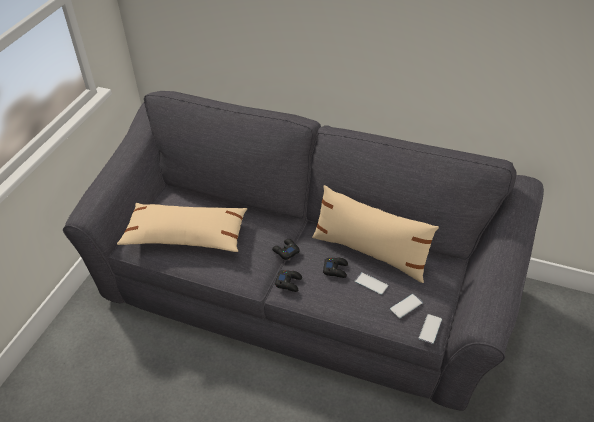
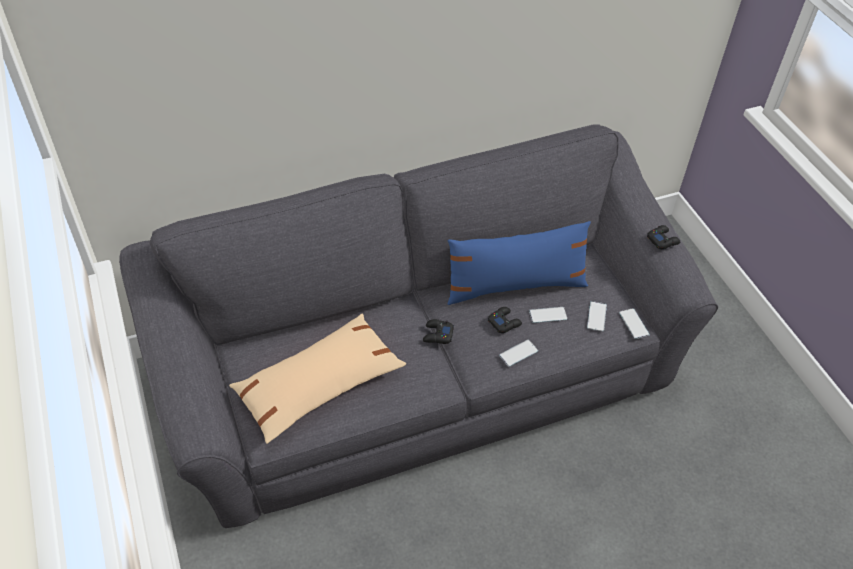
camera: 45 degrees left, 5 degrees up
black game controller [275,270,302,292] -> black game controller moved to [647,225,680,249]
beige pillow [312,185,439,283] -> blue pillow [448,221,591,305]
none -> phone [499,340,538,367]

